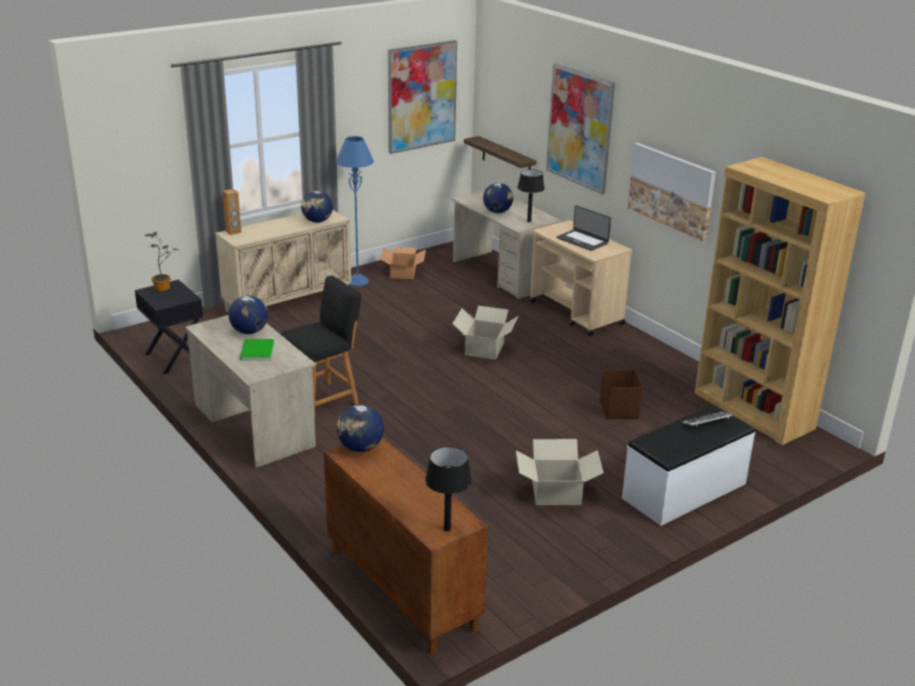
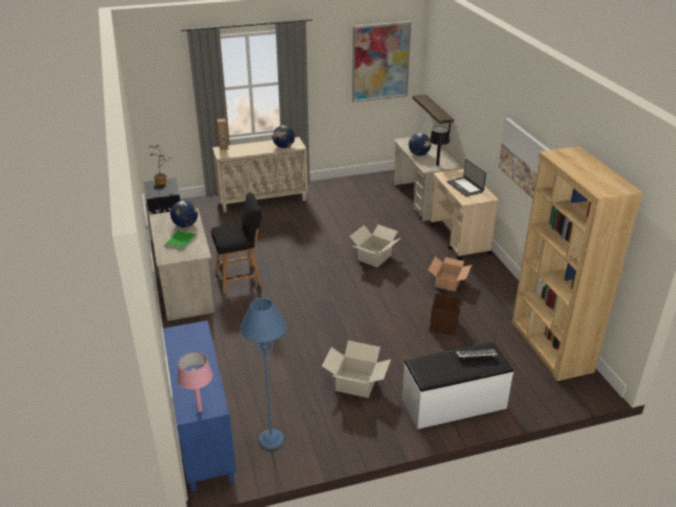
camera: 20 degrees right, 5 degrees up
brown cabinet [324,437,488,654] -> blue cabinet [163,320,236,491]
blue floor lamp [336,136,374,286] -> blue floor lamp moved to [240,298,286,450]
globe [337,405,384,452] -> none
cardboard box [380,247,426,279] -> cardboard box moved to [428,257,472,291]
black table lamp [425,446,472,531] -> pink table lamp [177,352,213,412]
picture [546,64,615,195] -> none

